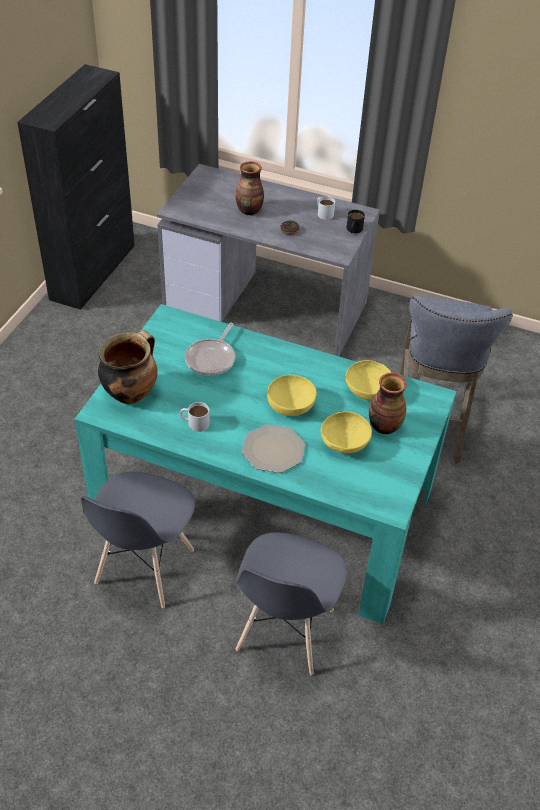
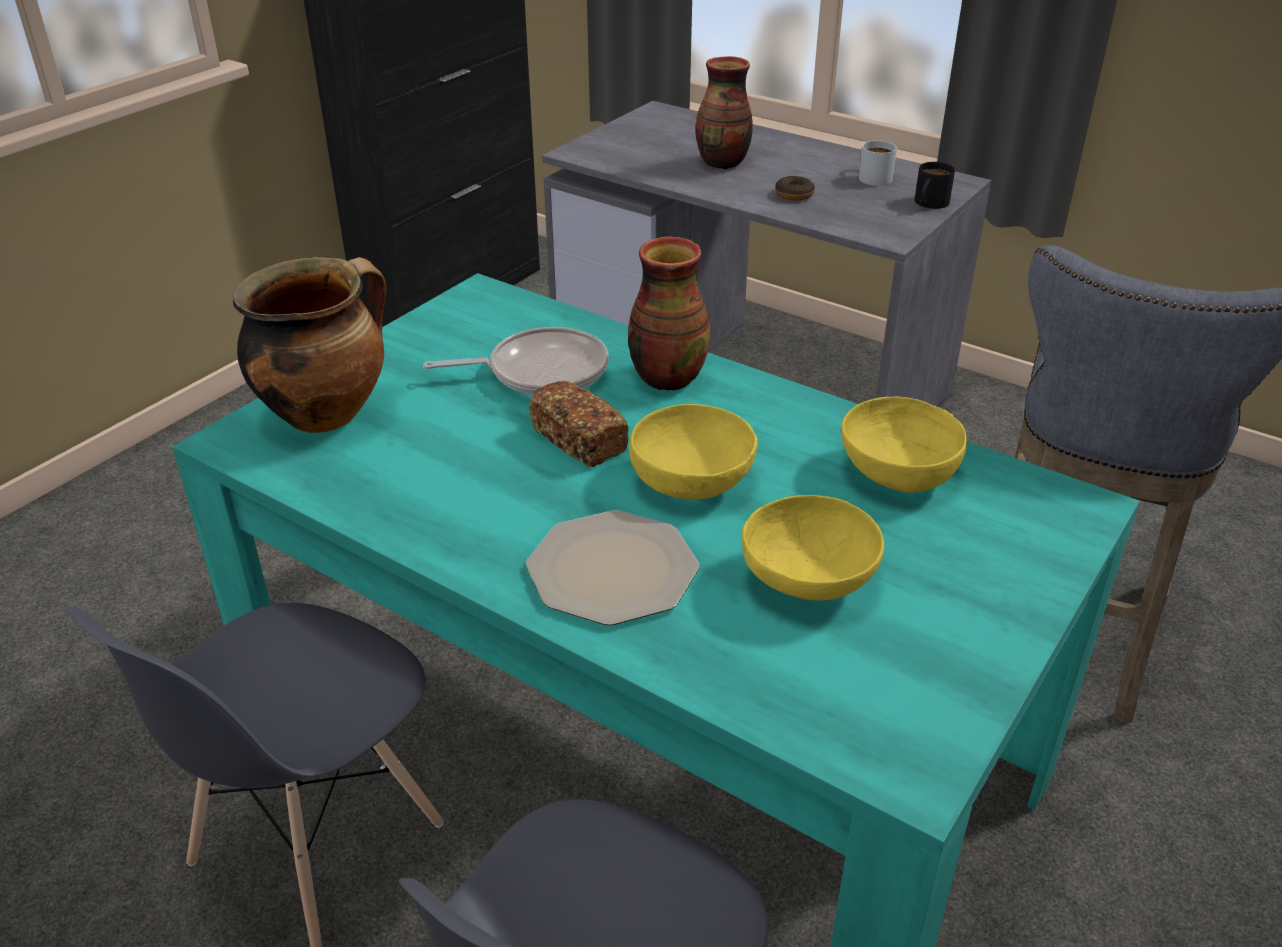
camera: 15 degrees right, 10 degrees down
white mug [180,402,210,432] -> none
frying pan [185,323,235,376] -> frying pan turned 135 degrees counterclockwise [423,327,609,395]
vase [369,373,407,434] -> vase moved to [628,237,710,391]
none -> bread [529,381,629,467]

